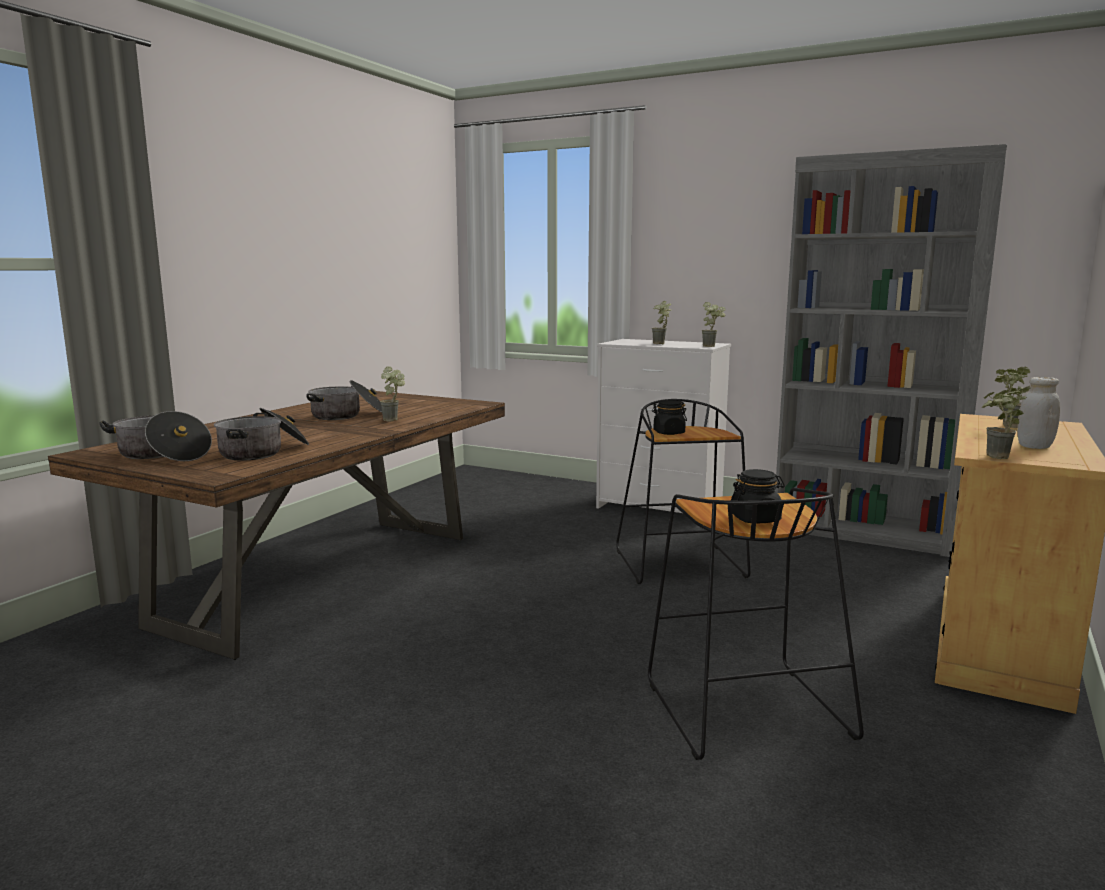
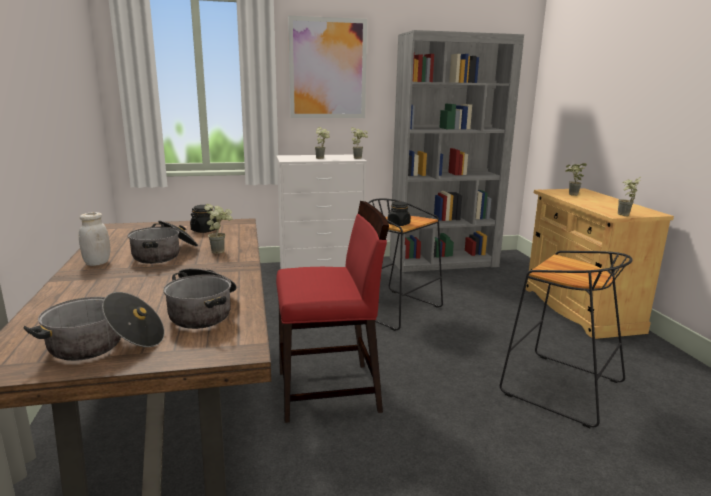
camera: 40 degrees left, 5 degrees up
black jar [731,469,785,523] -> black jar moved to [190,205,217,233]
white jar [1017,377,1060,449] -> white jar moved to [79,212,110,266]
none -> red chair [276,201,389,423]
none -> picture [288,16,367,118]

